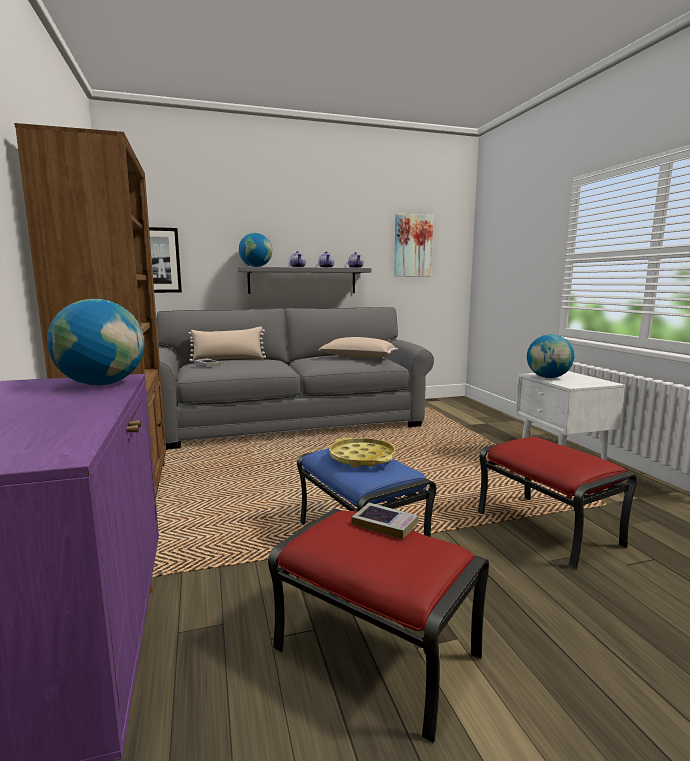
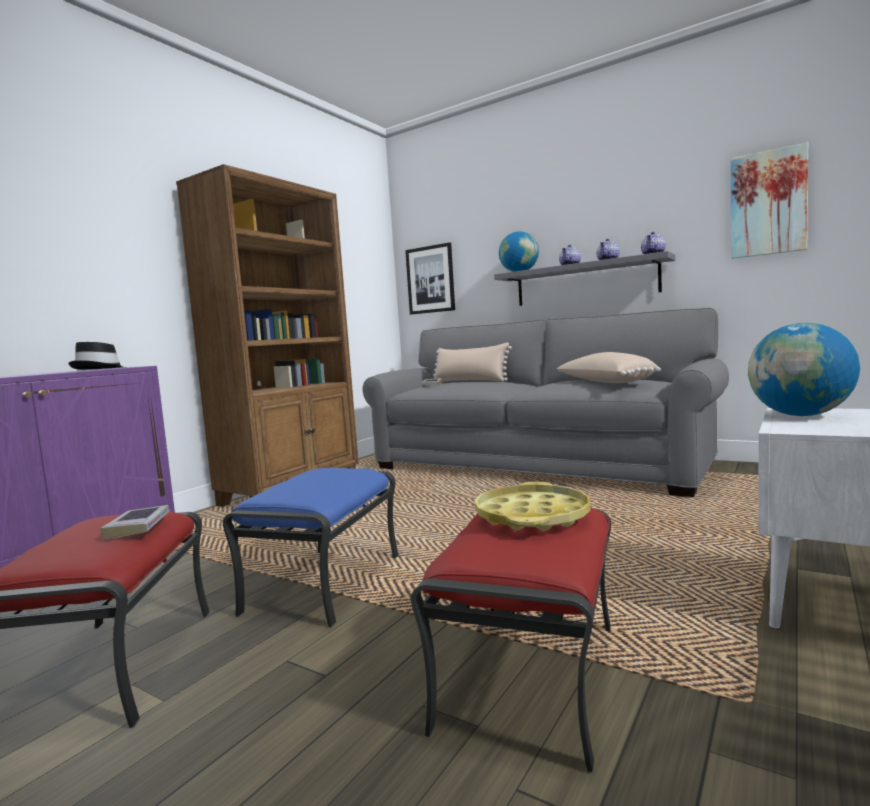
camera: 50 degrees right, 5 degrees down
globe [47,299,145,386] -> black hat [68,342,122,369]
yellow tray [329,438,395,467] -> yellow tray moved to [475,482,591,531]

